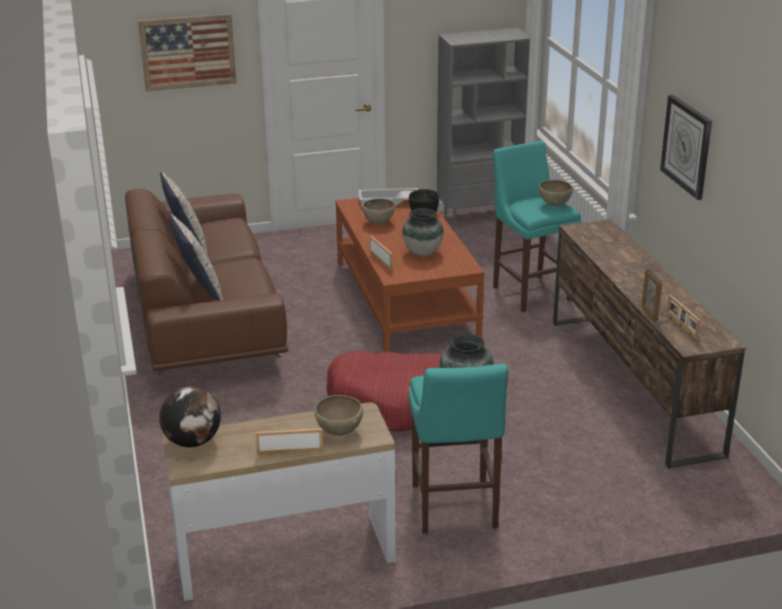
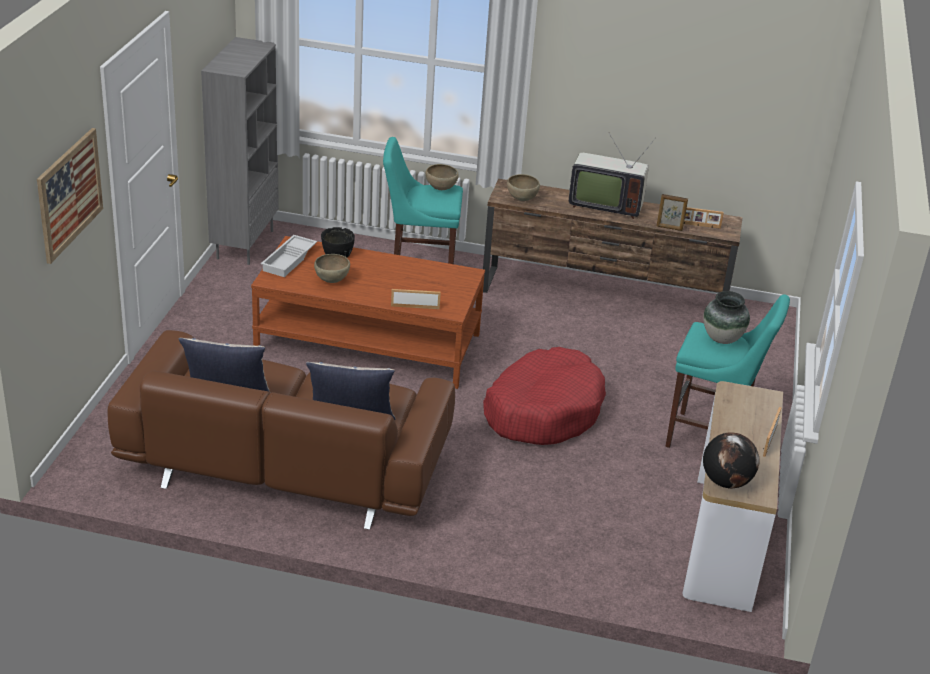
camera: 65 degrees left, 5 degrees up
brown bowl [314,395,363,436] -> brown bowl moved to [507,174,540,201]
vase [402,208,444,256] -> none
wall clock [660,95,712,200] -> none
none -> television [569,132,656,219]

